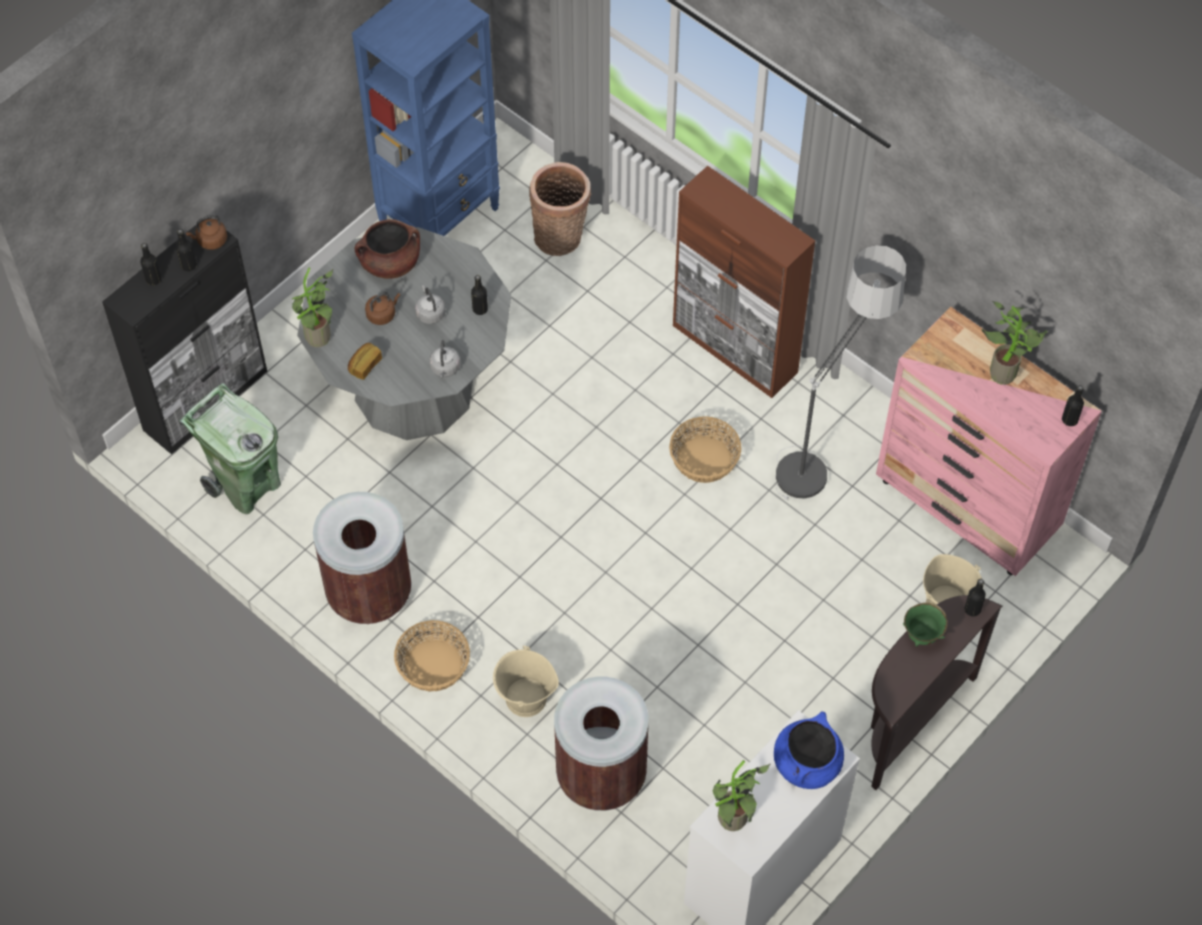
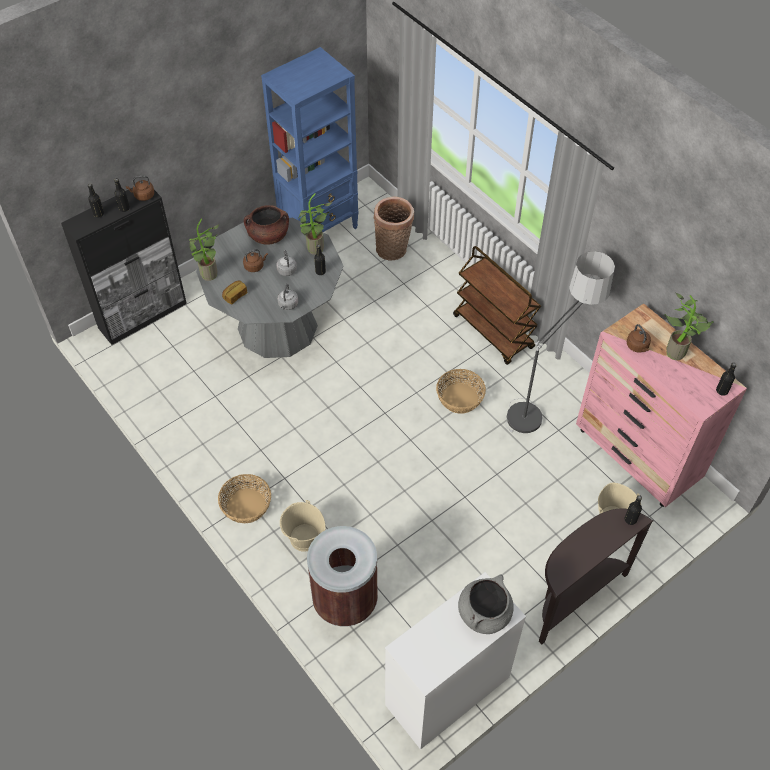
camera: 10 degrees right, 5 degrees down
green trash can [179,383,281,514] -> none
brown trash can [313,492,412,624] -> none
brown cabinet [673,166,815,398] -> brown cart [453,246,541,365]
potted plant [713,760,770,831] -> potted plant moved to [298,193,332,255]
blue cooking pot [774,712,844,789] -> grey cooking pot [458,574,514,634]
green bowl [903,603,948,647] -> none
none -> brown kettle [627,324,651,353]

